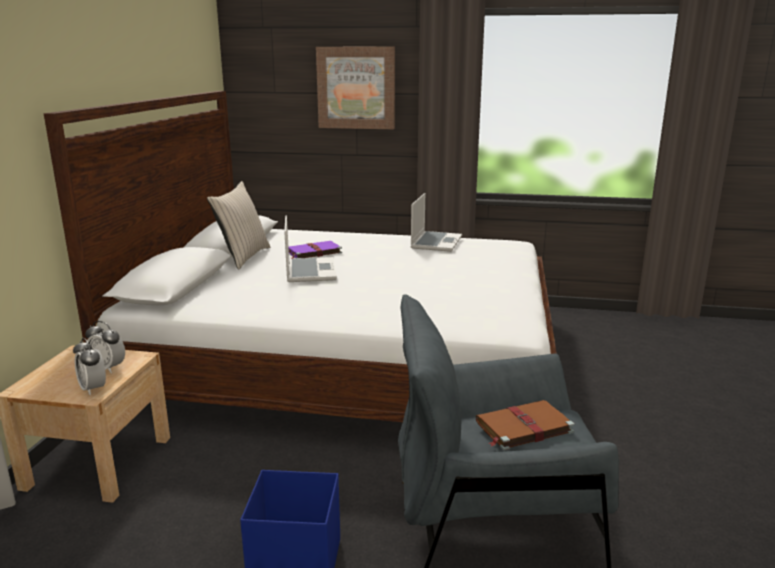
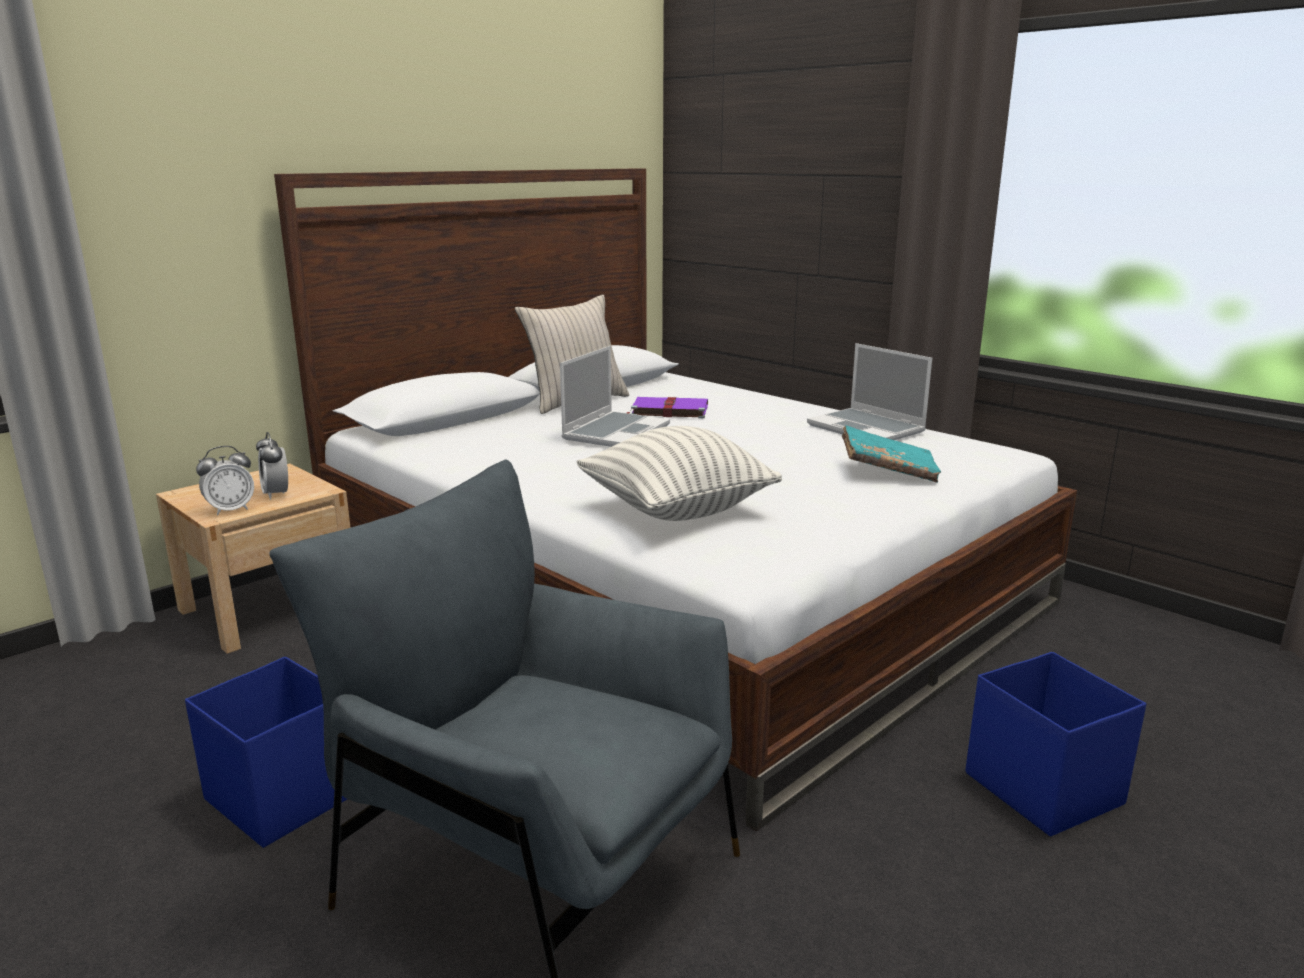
camera: 35 degrees right, 0 degrees up
alarm clock [73,338,106,395] -> alarm clock turned 120 degrees counterclockwise [196,446,254,516]
picture [316,47,395,129] -> none
laptop [410,193,462,252] -> laptop turned 90 degrees clockwise [807,343,932,440]
brown book [476,400,574,450] -> none
none -> pillow [577,426,782,521]
none -> turquoise book [842,425,941,483]
none -> blue storage box [965,652,1146,836]

